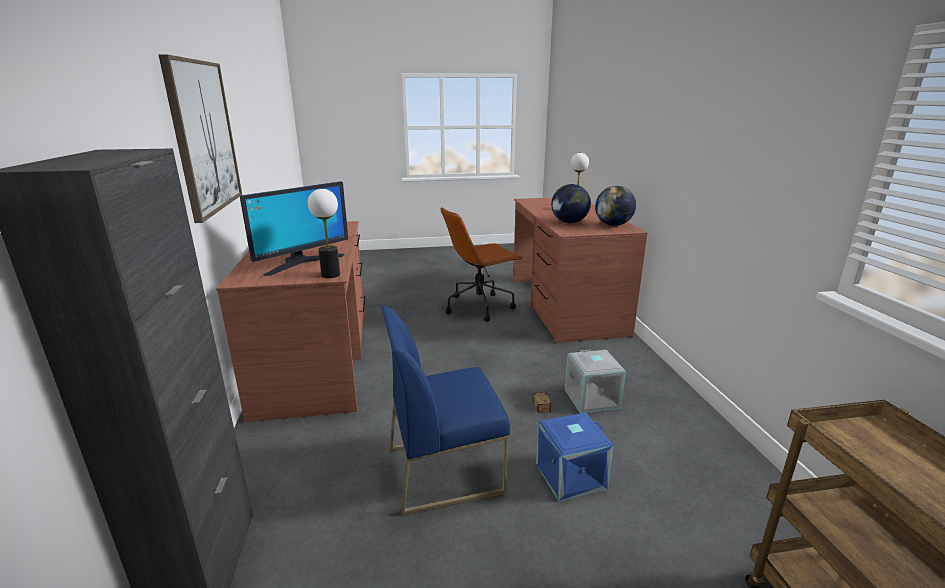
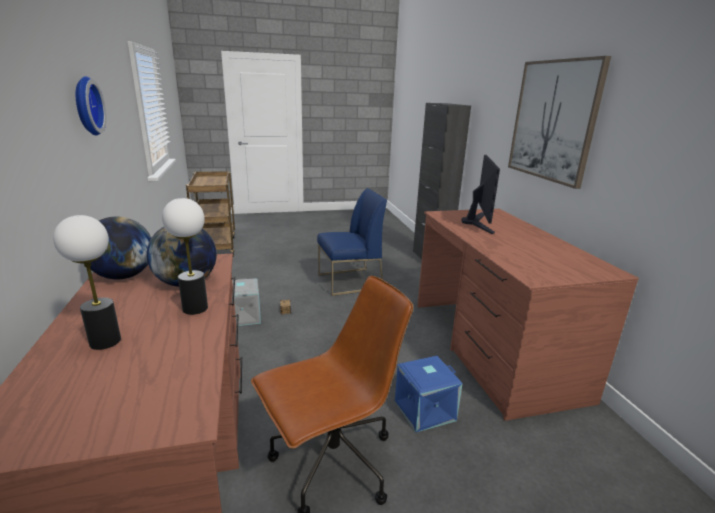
camera: 175 degrees right, 0 degrees up
monitor [240,181,348,276] -> monitor turned 150 degrees clockwise [461,155,500,234]
table lamp [308,189,340,278] -> table lamp moved to [162,198,208,315]
blue storage box [536,413,613,501] -> blue storage box moved to [395,356,463,433]
none -> wall clock [76,76,106,136]

